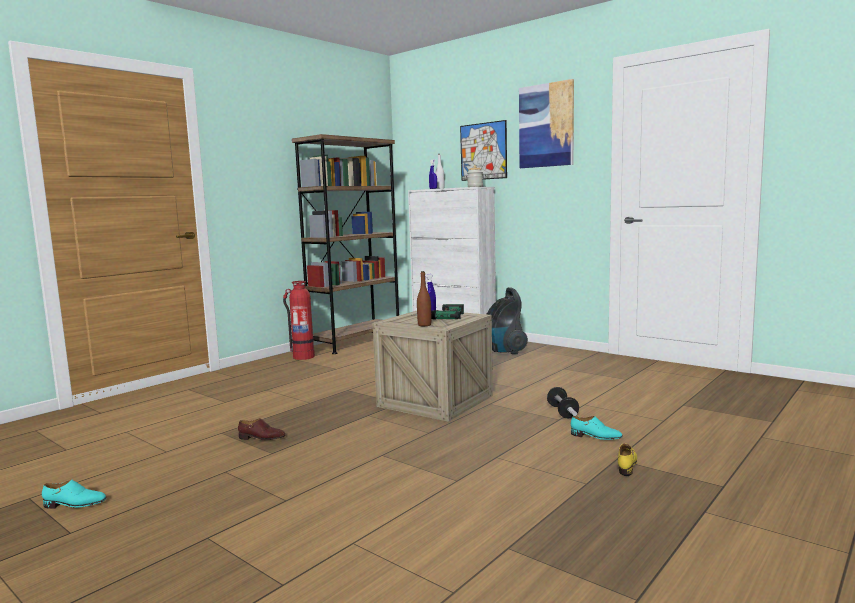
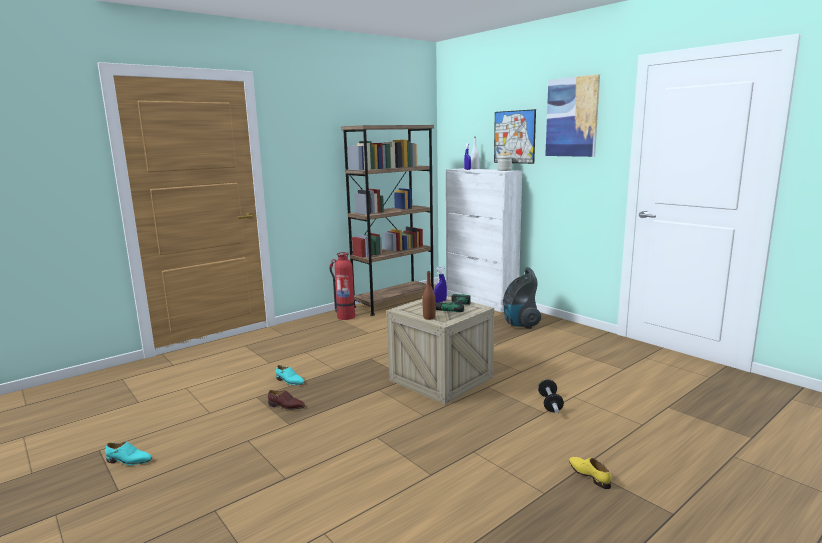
camera: 10 degrees right, 5 degrees up
turquoise shoe [571,416,623,440] -> turquoise shoe moved to [276,365,305,385]
yellow shoe [618,443,637,476] -> yellow shoe turned 60 degrees counterclockwise [569,457,612,489]

